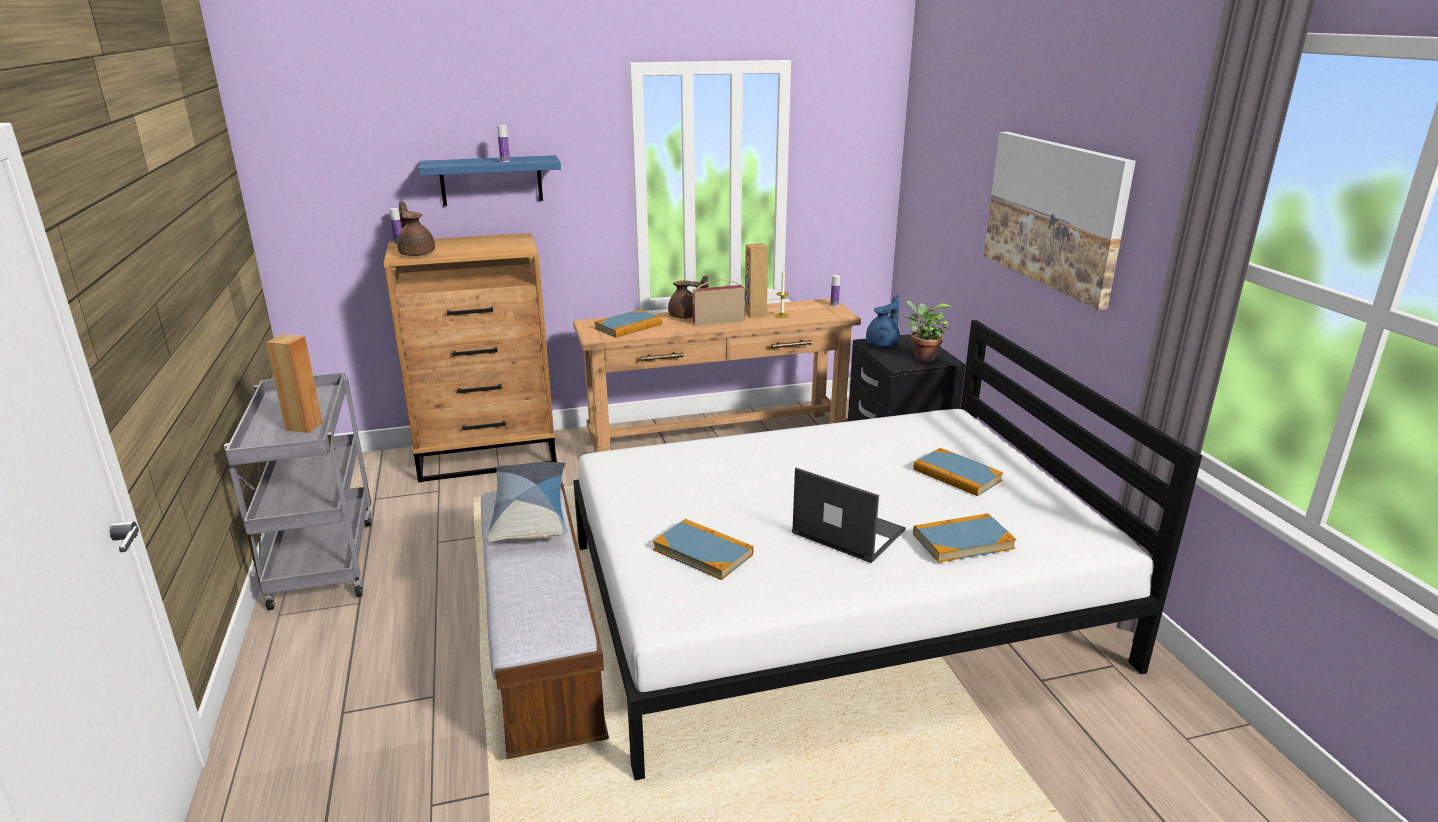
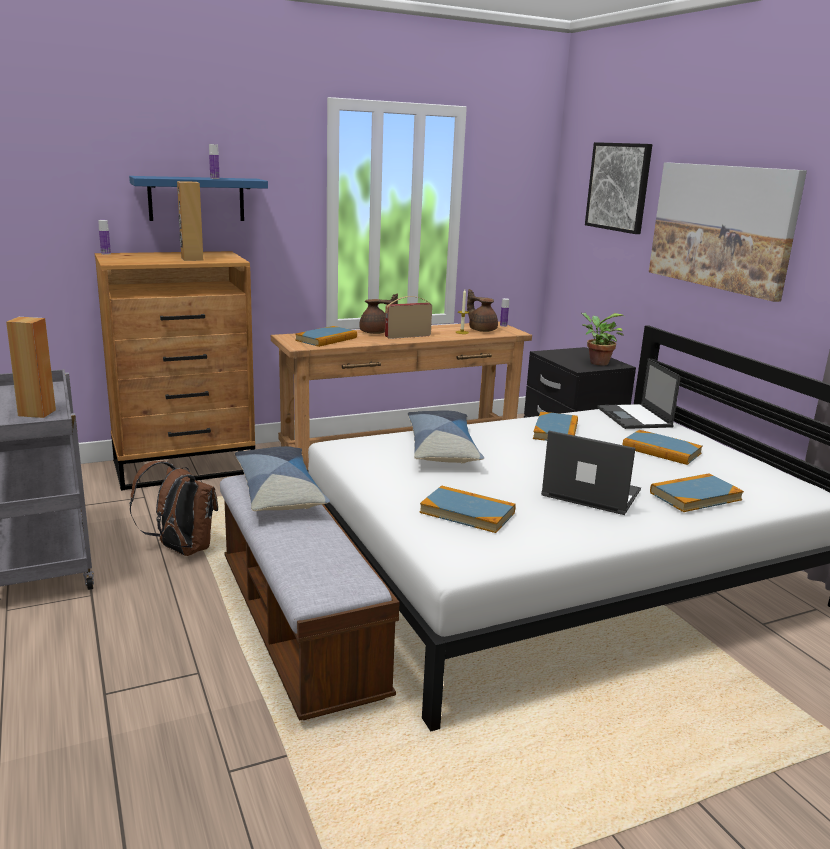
camera: 10 degrees left, 5 degrees down
brown teapot [397,201,435,256] -> brown teapot moved to [467,289,498,332]
brown speaker [745,243,768,318] -> brown speaker moved to [177,181,203,261]
blue teapot [866,295,900,347] -> none
none -> brown backpack [129,461,218,556]
none -> pillow [408,410,484,463]
none -> book [533,412,578,441]
none -> picture [585,142,653,234]
none -> laptop [598,358,681,429]

